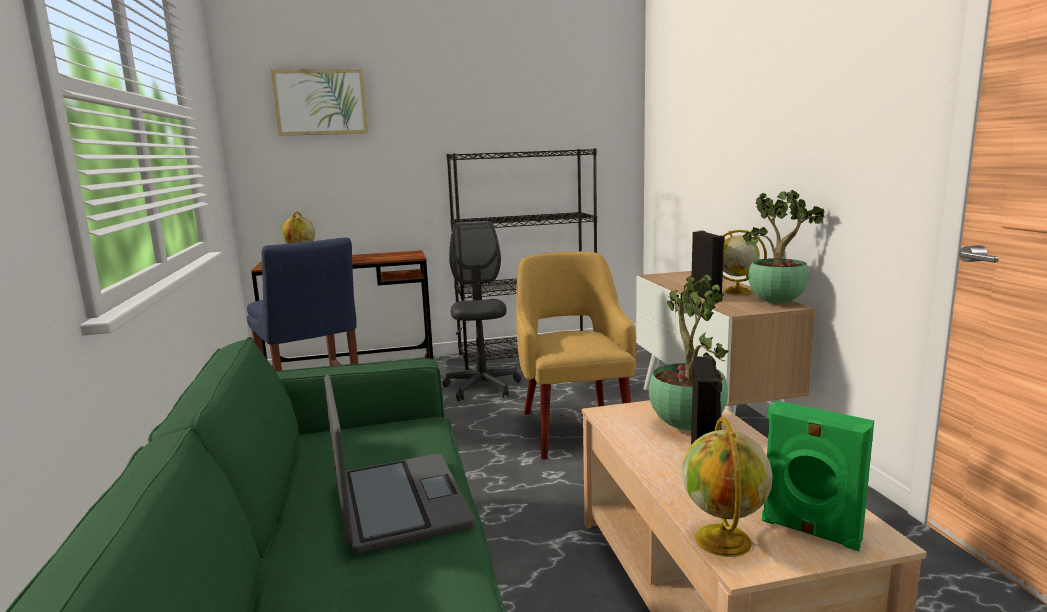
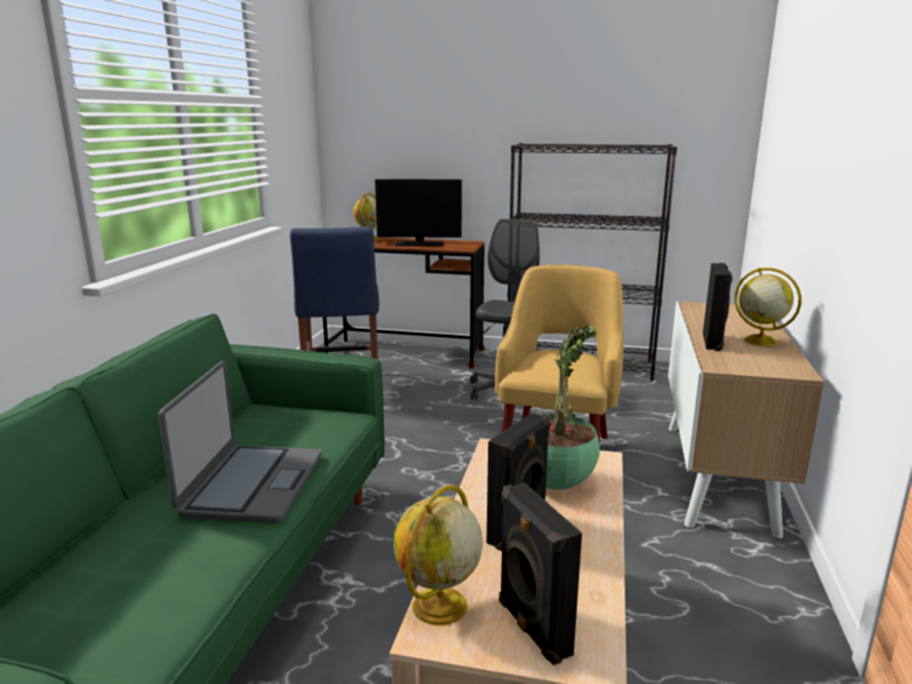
camera: 25 degrees right, 5 degrees up
picture [271,69,368,136] -> none
potted plant [742,190,825,304] -> none
green speaker [762,401,874,551] -> black speaker [499,483,582,665]
none -> monitor [375,179,462,246]

